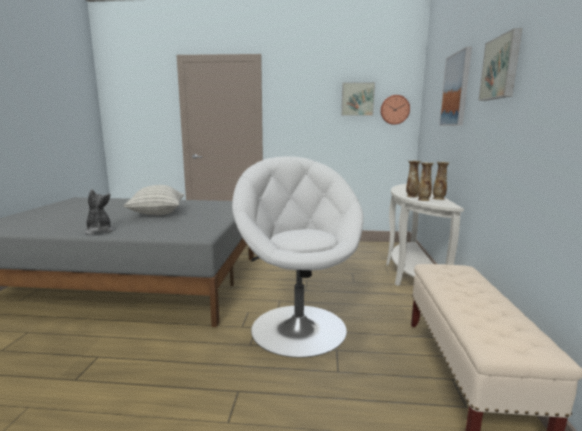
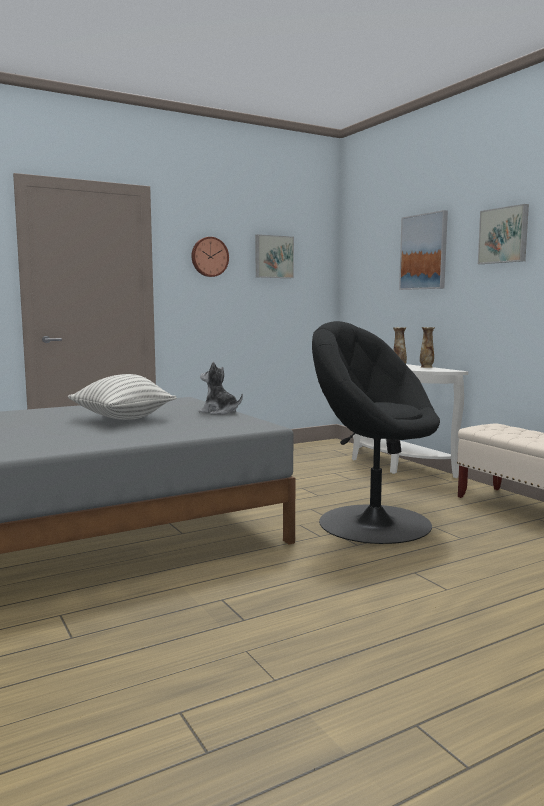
camera: 35 degrees left, 5 degrees down
plush toy [85,189,114,235] -> plush toy moved to [199,362,243,415]
white armchair [232,156,364,358] -> black armchair [312,321,440,544]
wall clock [380,95,410,125] -> wall clock moved to [191,237,229,277]
vase [417,162,434,201] -> none

